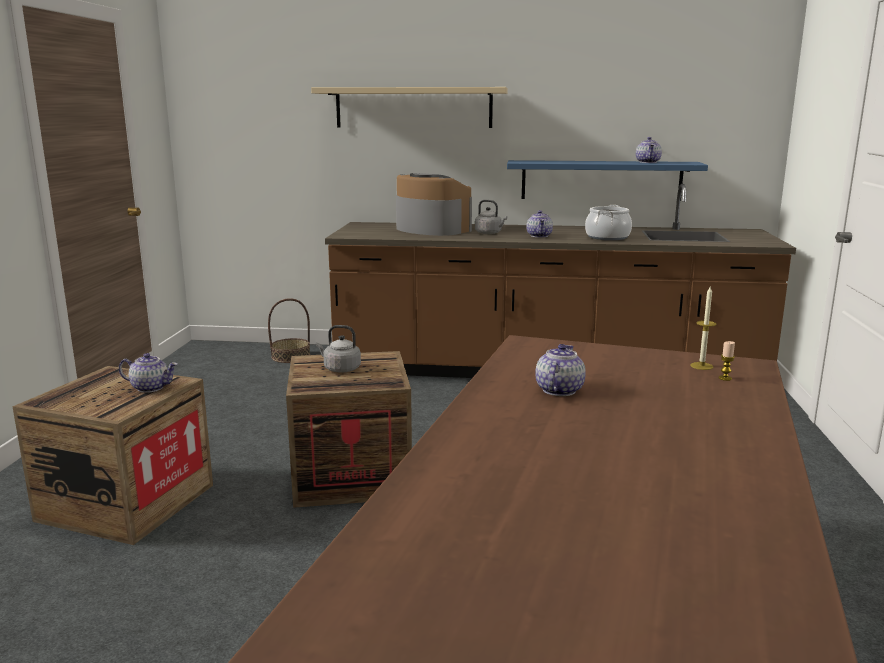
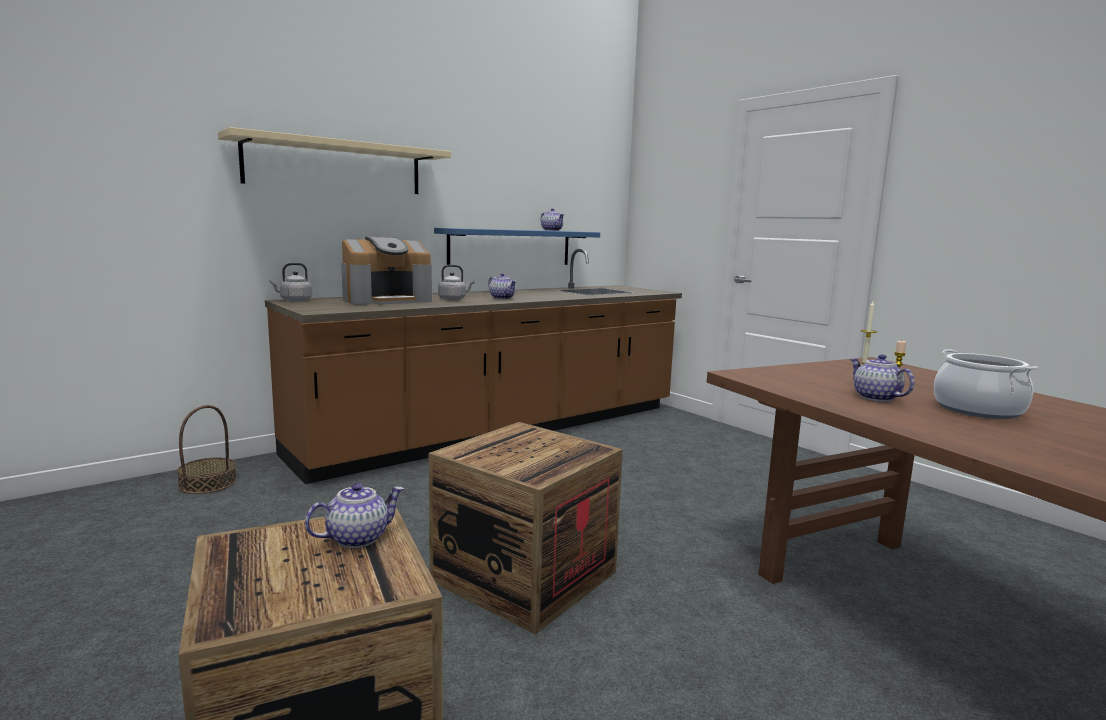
camera: 45 degrees left, 5 degrees down
grey kettle [316,325,361,373] -> grey kettle moved to [270,263,312,302]
coffee machine [396,173,472,236] -> coffee machine turned 150 degrees clockwise [341,237,432,305]
cooking pot [585,205,632,240] -> cooking pot moved to [934,349,1038,419]

